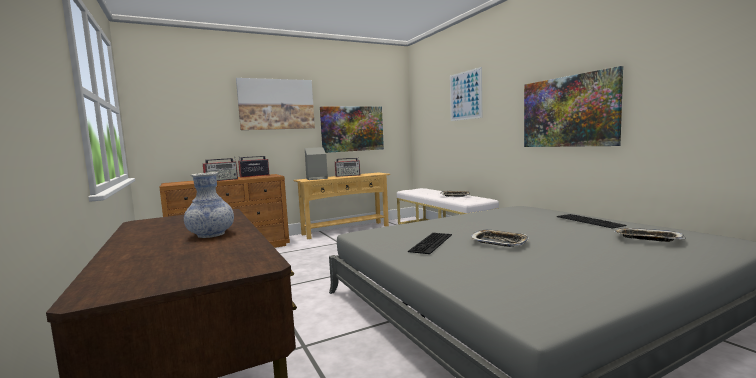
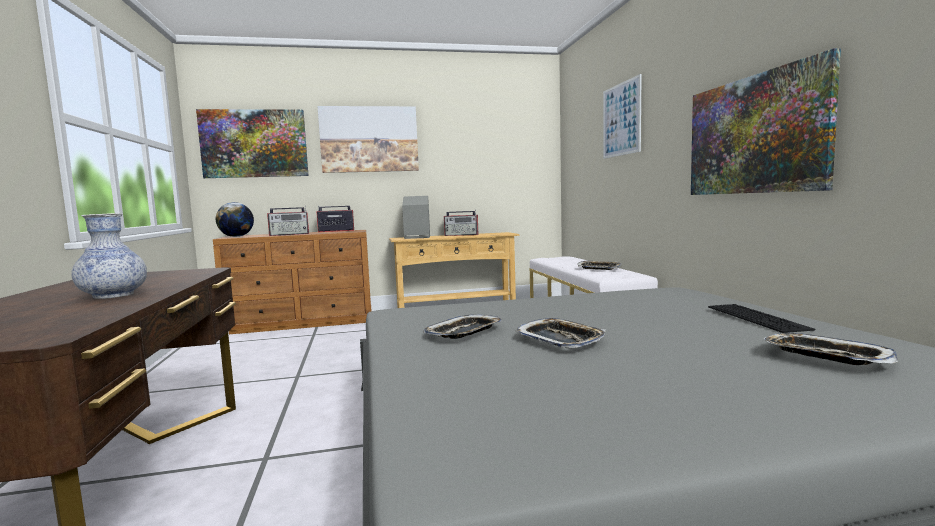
camera: 15 degrees right, 0 degrees up
picture [320,107,384,153] -> picture moved to [196,109,309,178]
keyboard [408,233,452,254] -> tray [423,314,502,339]
none -> globe [216,202,254,237]

